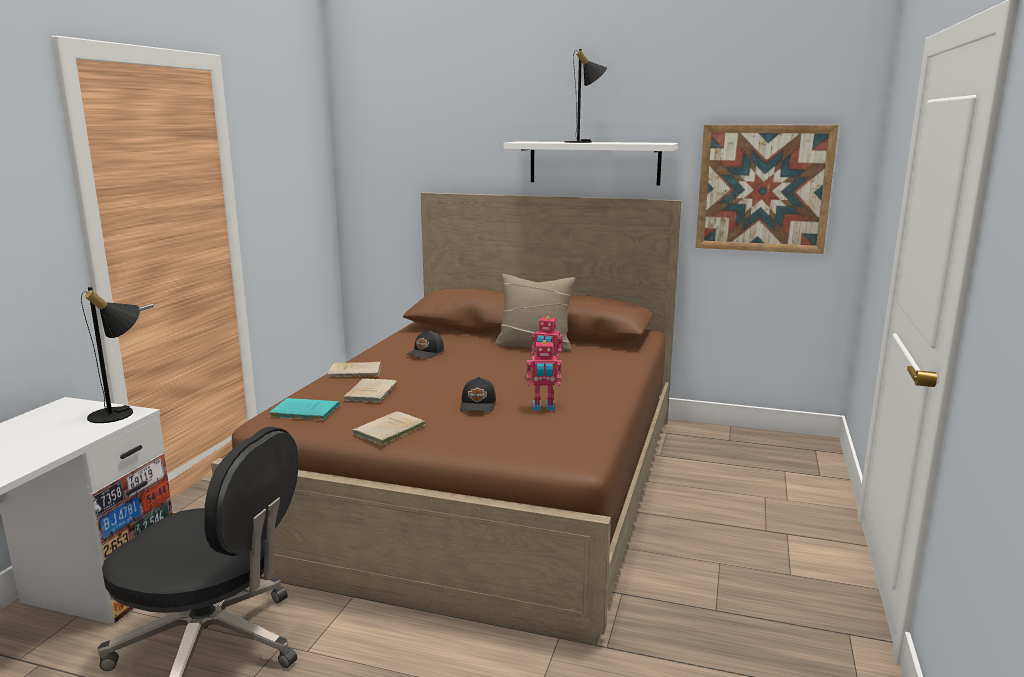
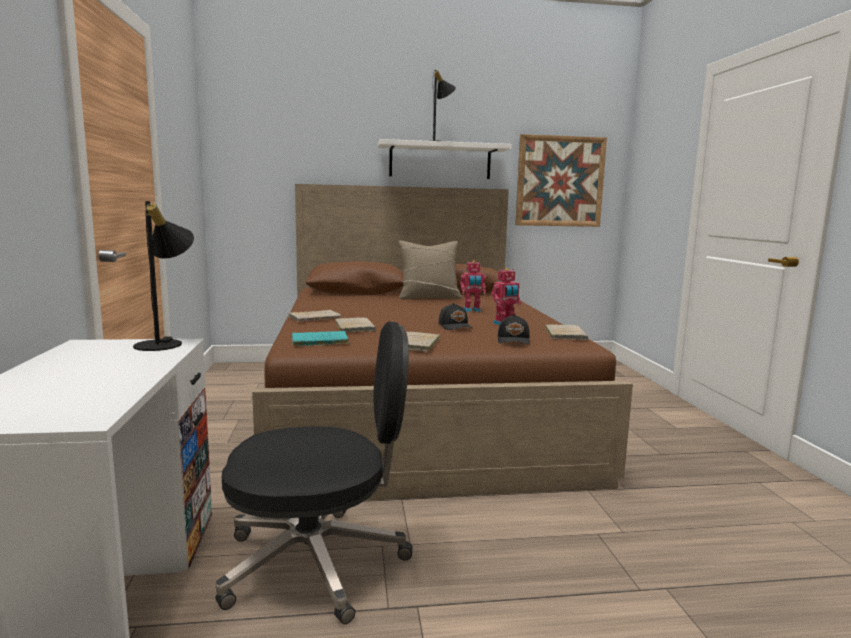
camera: 25 degrees left, 5 degrees down
black cap [406,330,444,359] -> black cap moved to [498,314,530,345]
none -> beige book [545,324,588,340]

